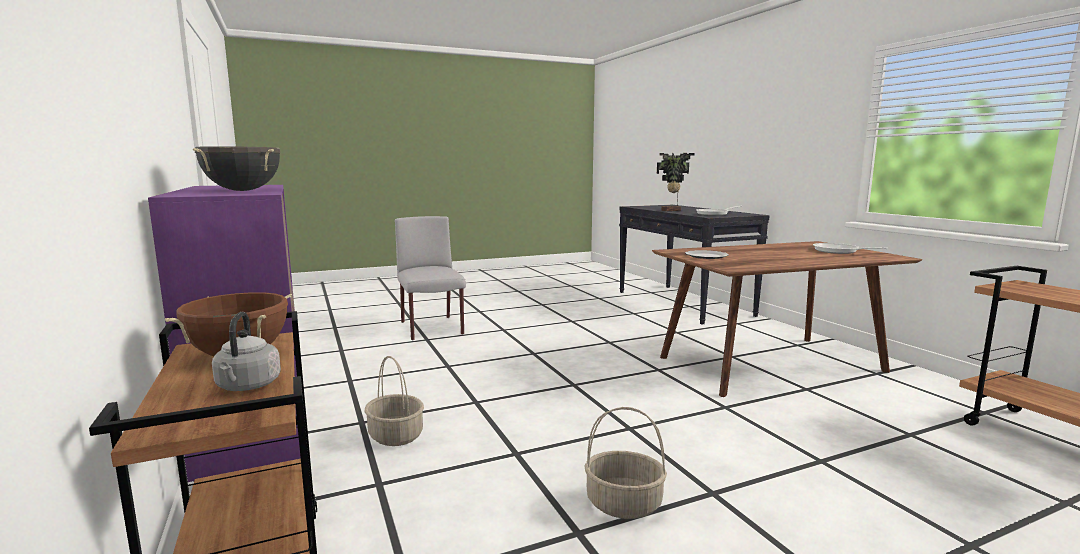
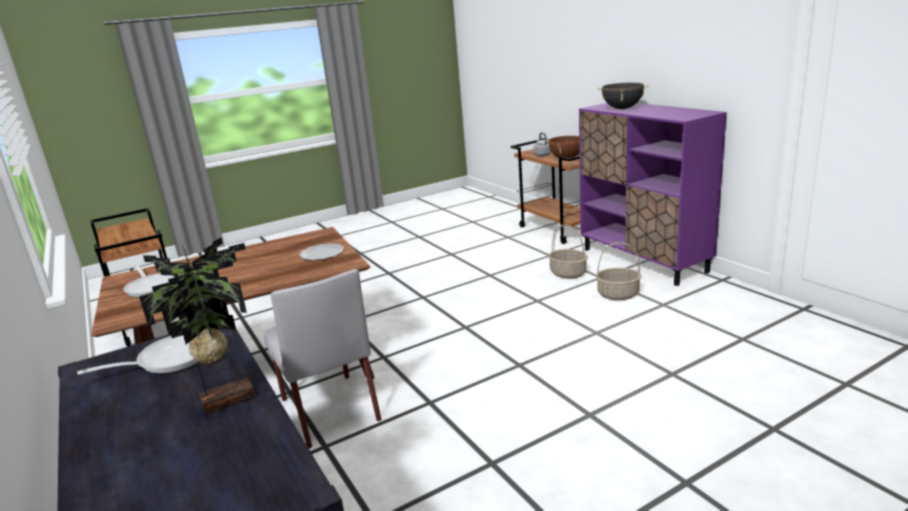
camera: 175 degrees right, 10 degrees up
grey chair [395,216,466,340] -> grey chair moved to [264,269,381,449]
basket [584,407,667,519] -> basket moved to [596,242,641,300]

